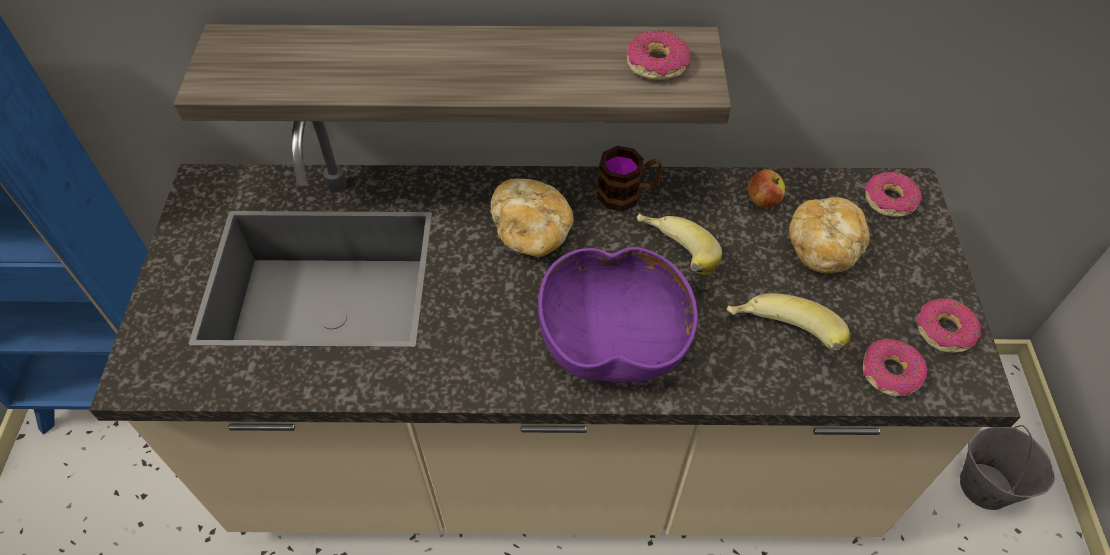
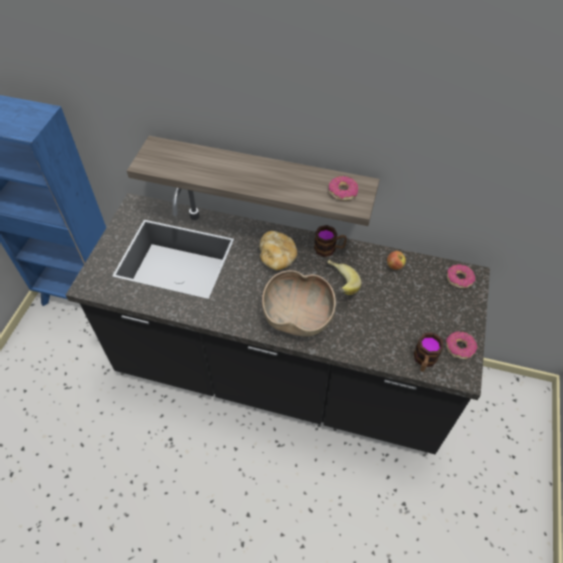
camera: 15 degrees right, 0 degrees up
beige counter [89,121,1020,537] -> black counter [66,188,490,454]
purple bowl [538,247,698,382] -> brown bowl [262,270,336,337]
banana [726,294,851,351] -> none
bread [789,197,870,273] -> none
donut [863,339,927,396] -> mug [414,333,444,372]
grey bucket [960,425,1055,510] -> none

